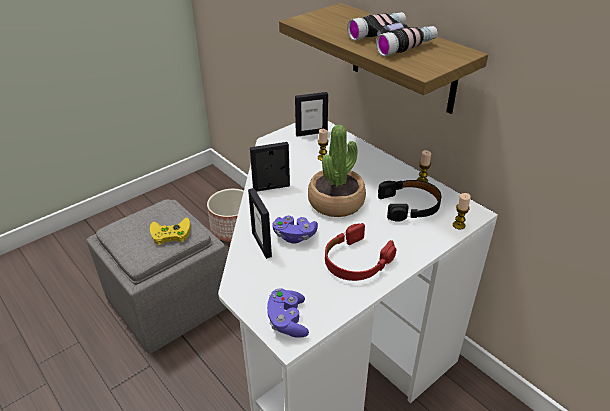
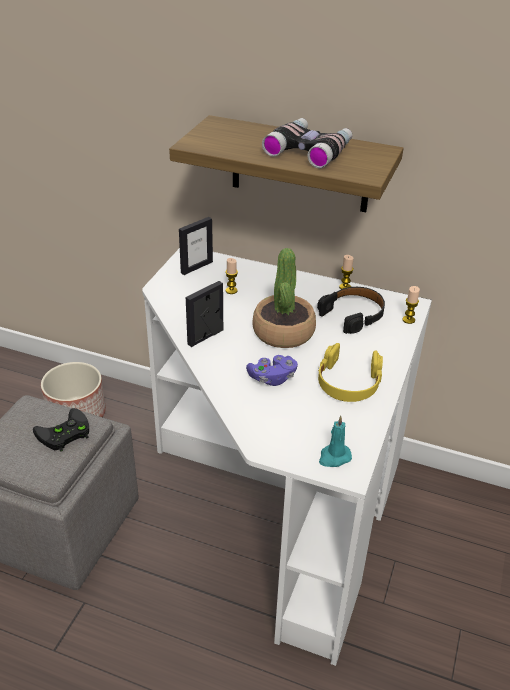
camera: 30 degrees left, 0 degrees up
yellow game controller [150,217,191,246] -> black game controller [33,408,89,452]
picture frame [248,188,272,259] -> none
purple game controller [267,288,309,338] -> turquoise candle [319,416,352,467]
red headphones [325,223,396,281] -> yellow headphones [318,343,383,402]

